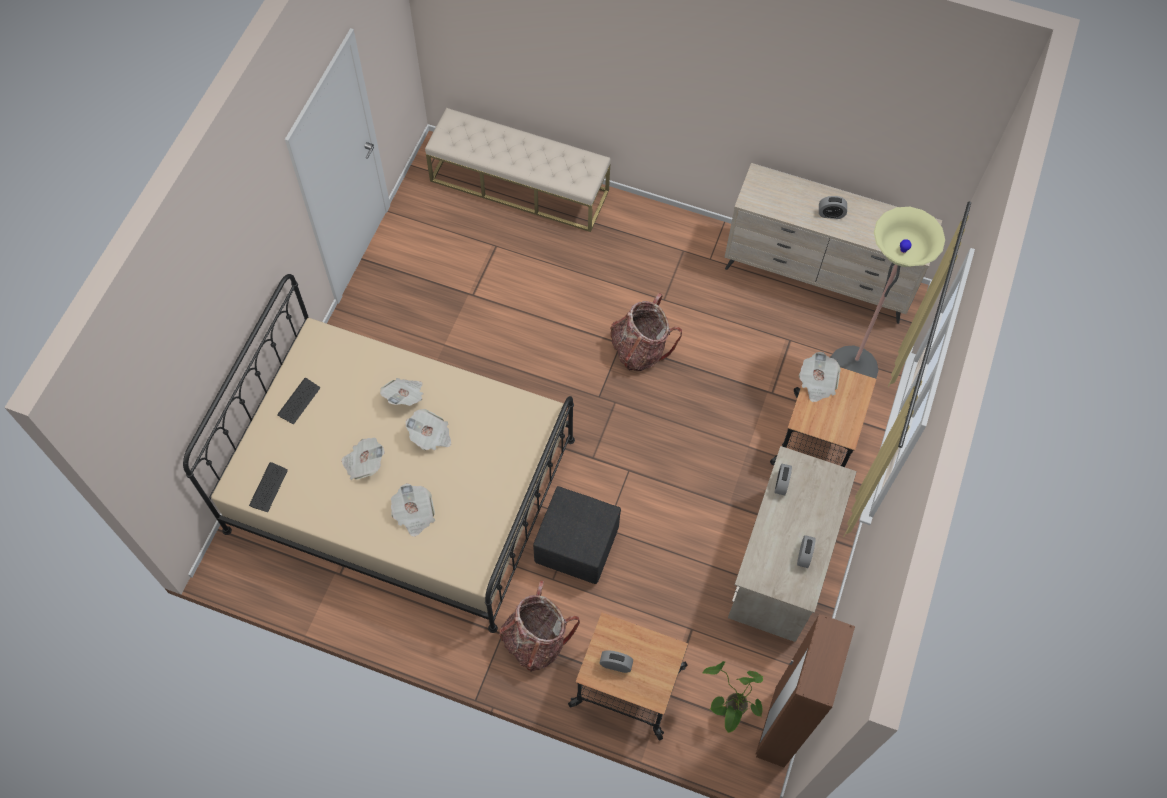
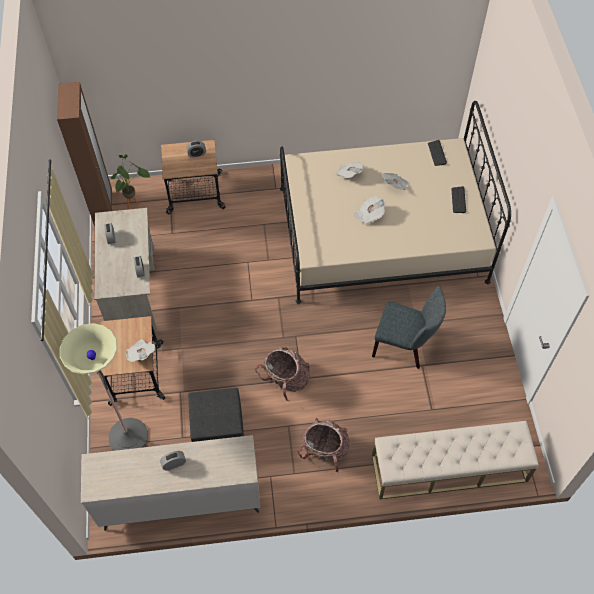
camera: 155 degrees right, 5 degrees down
newspaper [380,378,424,406] -> none
backpack [499,580,580,672] -> backpack moved to [298,418,349,472]
black ottoman [533,486,621,584] -> black ottoman moved to [188,388,244,442]
none -> grey chair [372,286,446,369]

